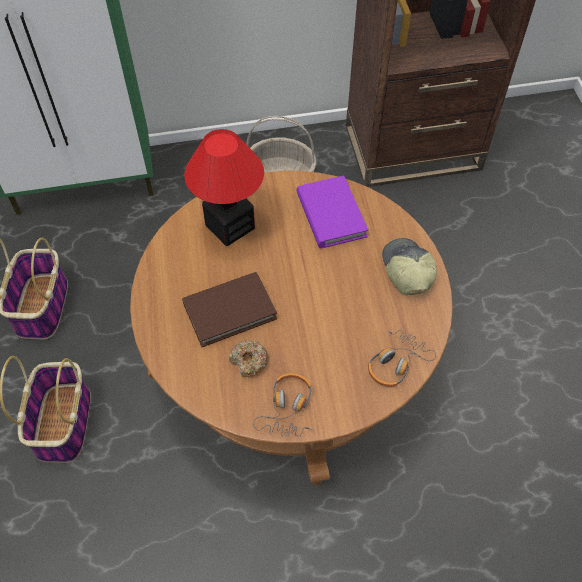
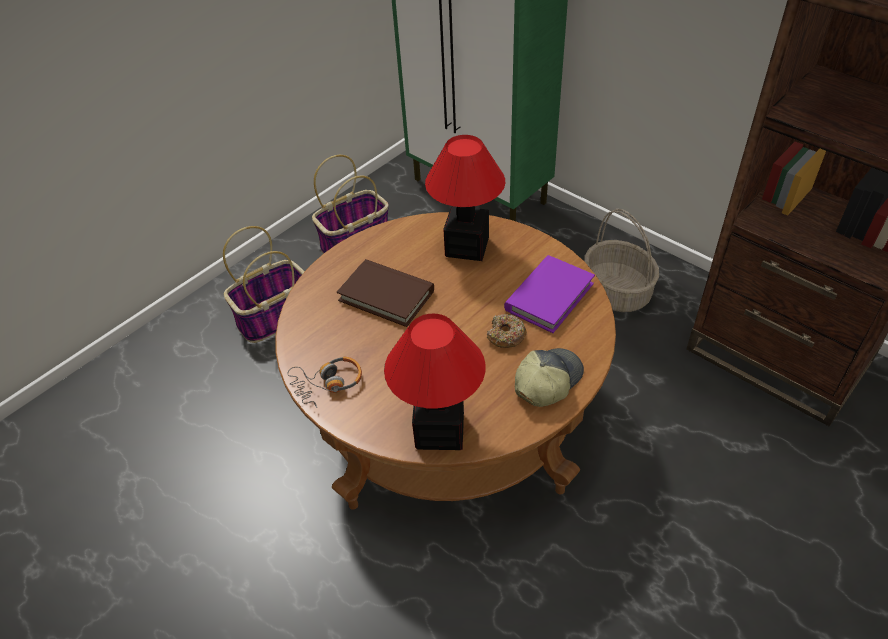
camera: 55 degrees right, 10 degrees down
donut [229,340,269,377] -> donut moved to [487,314,527,348]
headphones [368,330,436,387] -> table lamp [384,313,486,450]

